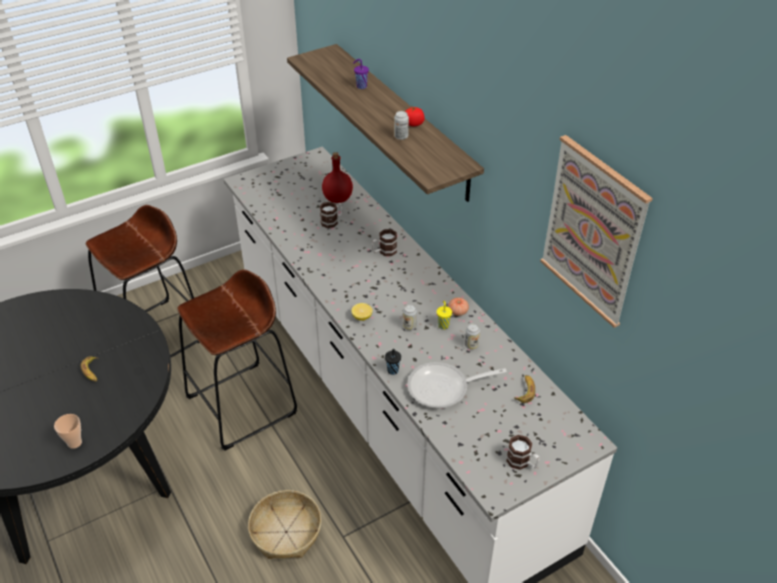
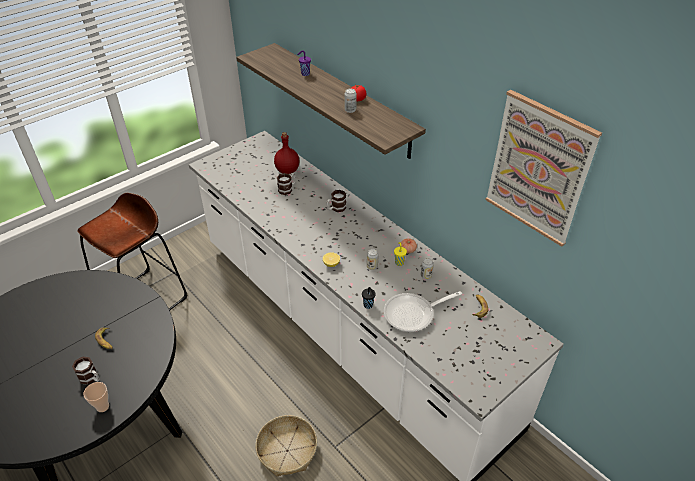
camera: 10 degrees left, 0 degrees up
brown stool [177,269,297,451] -> none
mug [506,435,540,470] -> mug moved to [72,357,100,385]

